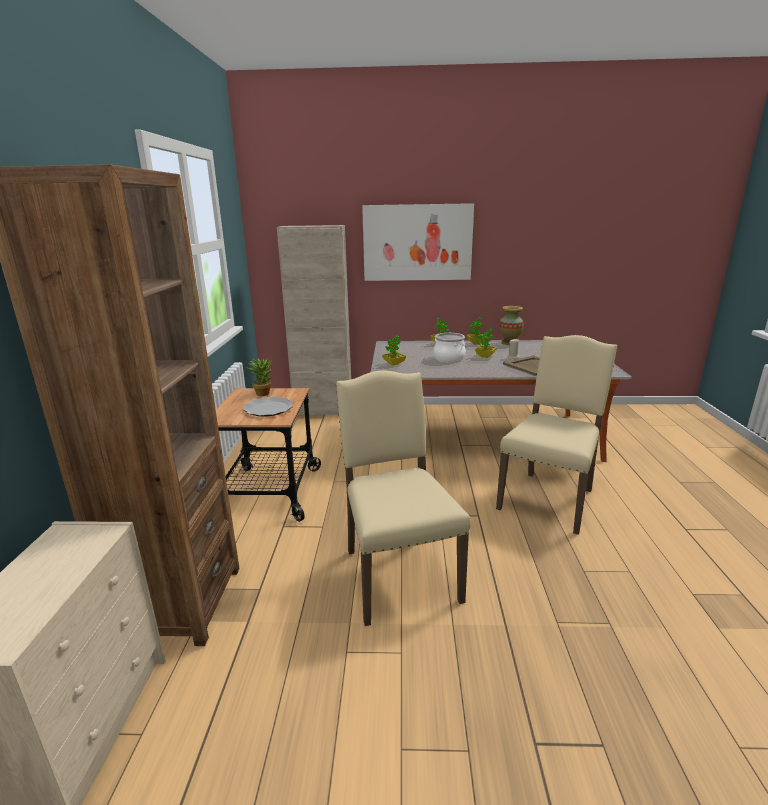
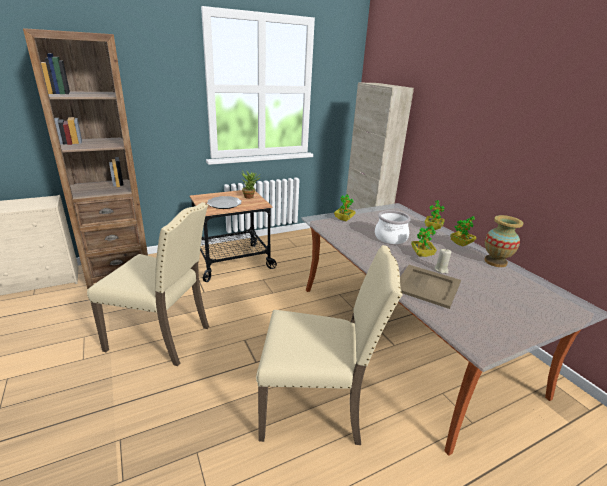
camera: 60 degrees right, 5 degrees up
beige chair [336,370,471,626] -> beige chair turned 60 degrees clockwise [87,202,209,366]
picture [362,203,474,281] -> none

